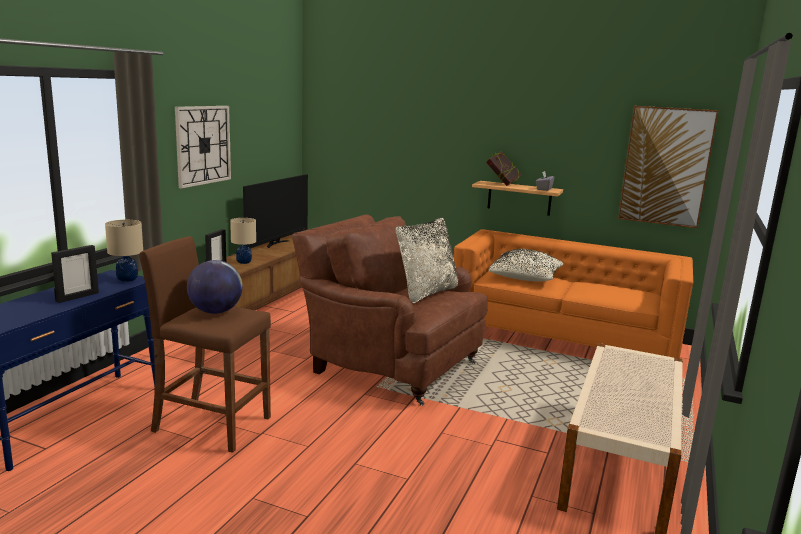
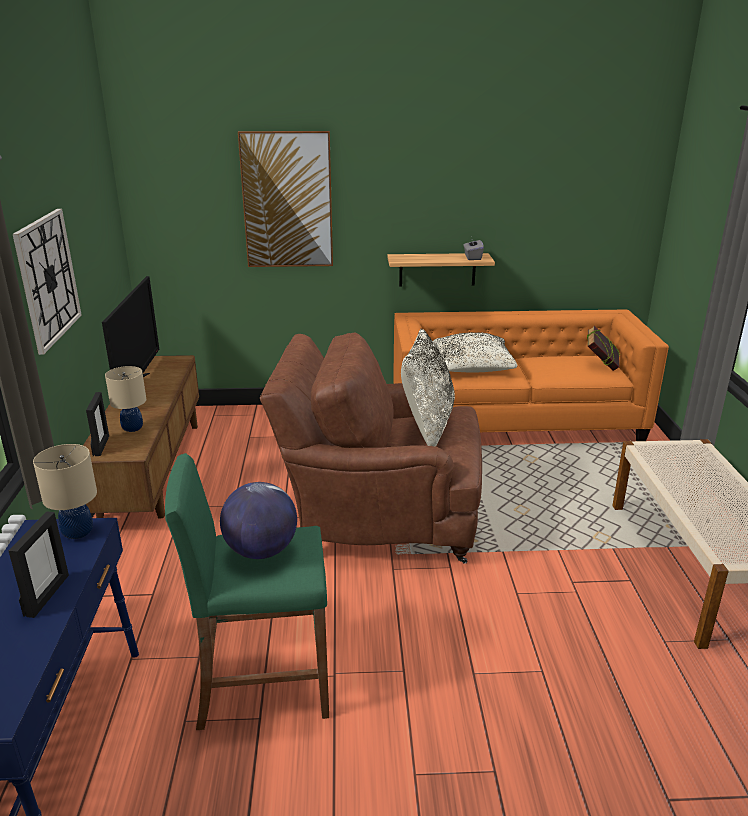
camera: 25 degrees left, 10 degrees up
brown stool [139,236,271,453] -> green stool [165,453,329,730]
book [486,151,522,186] -> book moved to [587,326,620,371]
picture [618,106,718,228] -> picture moved to [238,131,333,267]

